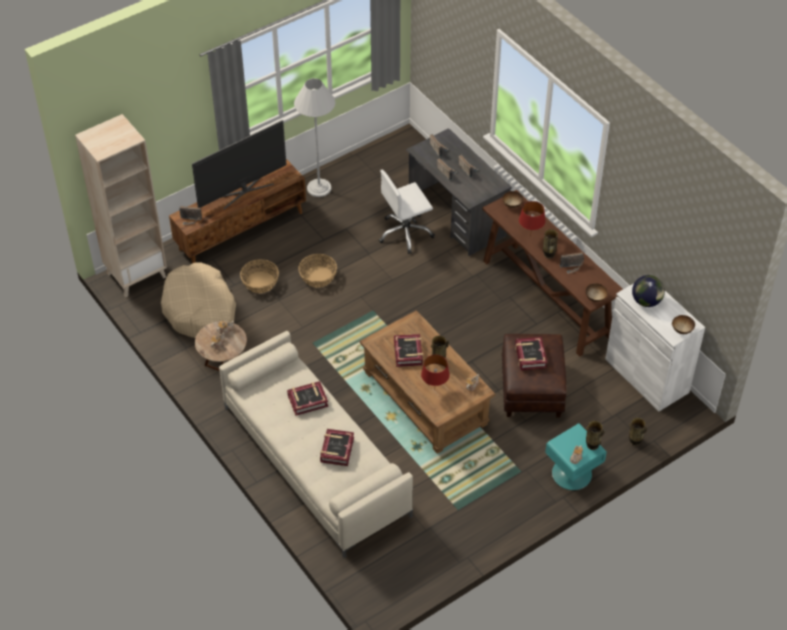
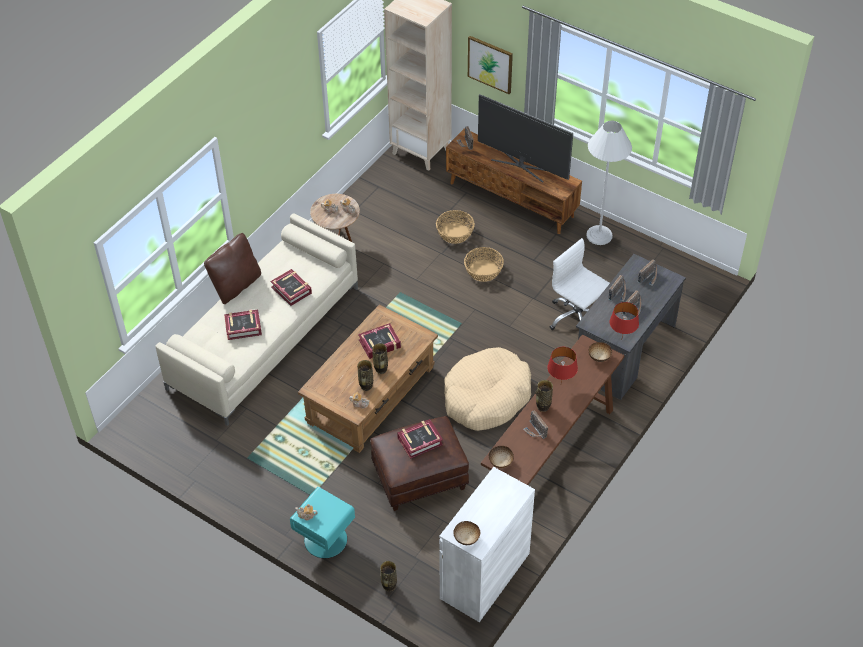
camera: 70 degrees right, 0 degrees up
beige dog bed [161,262,236,338] -> beige dog bed moved to [444,347,531,431]
red table lamp [421,355,450,386] -> red table lamp moved to [610,302,639,336]
vase [586,421,605,450] -> vase moved to [357,360,373,391]
globe [632,275,665,307] -> none
none -> brown pillow [204,233,261,304]
none -> picture [468,36,513,94]

